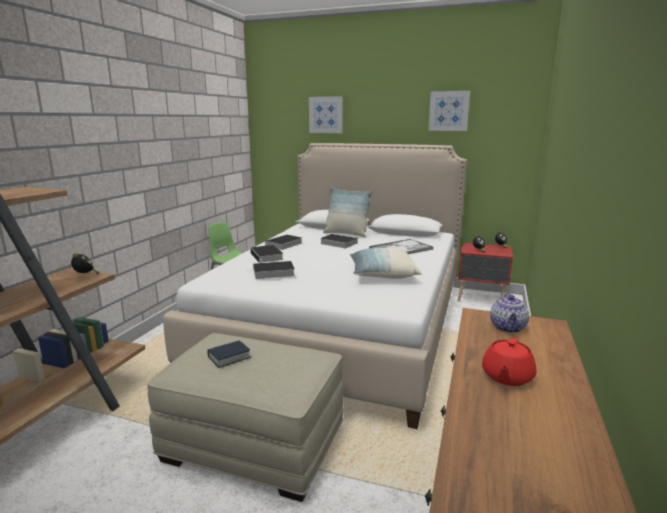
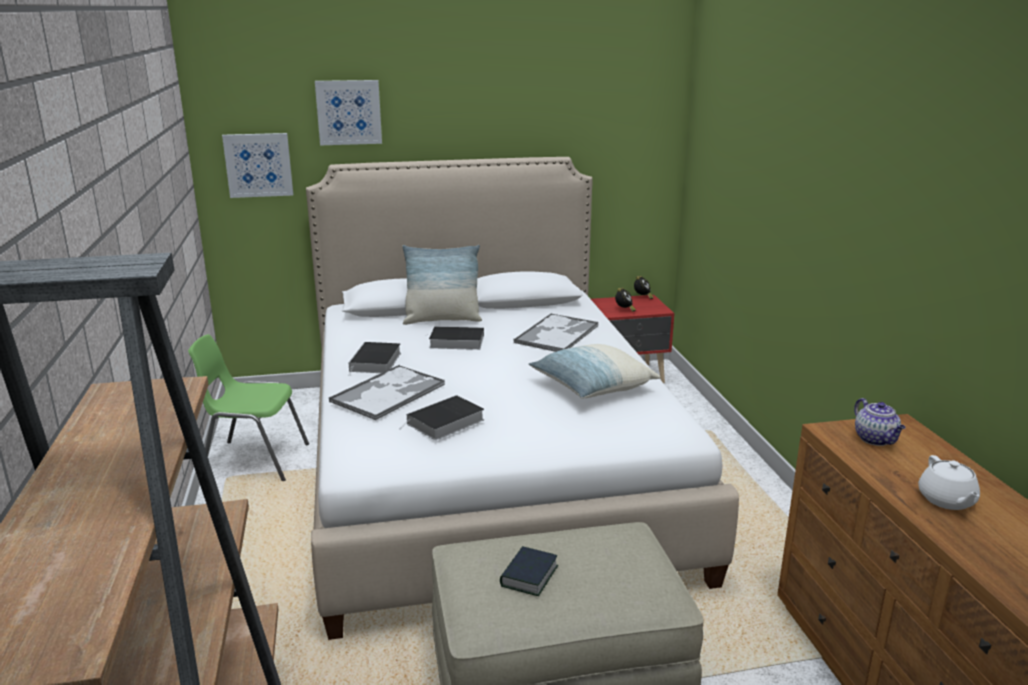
camera: 30 degrees left, 5 degrees up
alarm clock [71,253,99,275] -> none
book [250,245,284,263] -> tray [329,365,445,420]
picture [428,91,470,131] -> picture moved to [222,133,293,198]
red teapot [482,338,536,386] -> white teapot [918,455,980,510]

